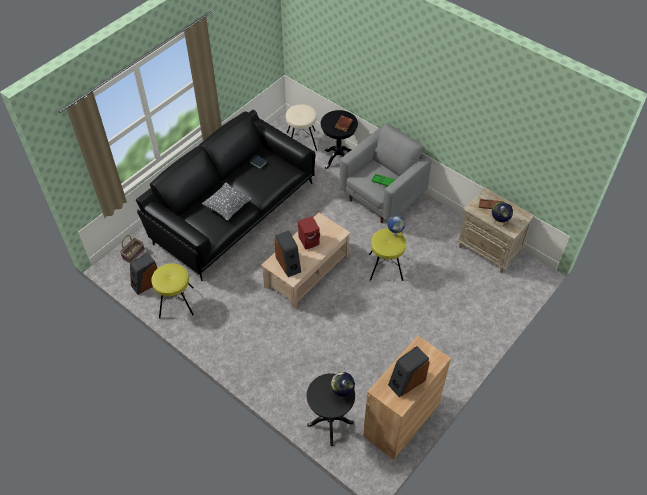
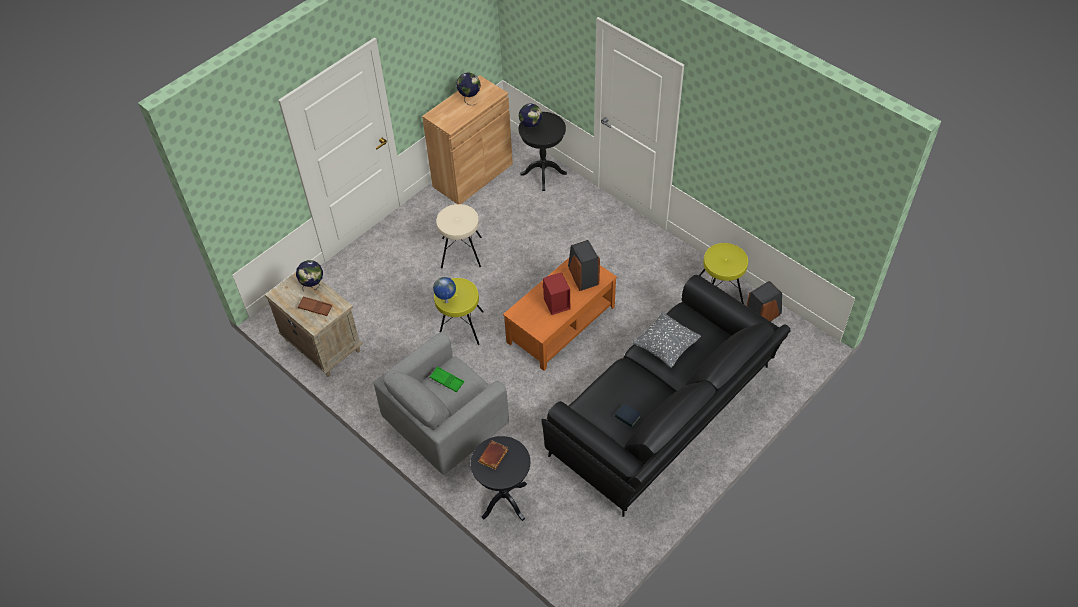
camera: 175 degrees left, 0 degrees up
basket [120,235,145,263] -> none
beige coffee table [261,213,350,309] -> orange coffee table [503,258,617,371]
beige stool [286,104,317,151] -> beige stool moved to [436,204,482,269]
speaker [388,346,430,397] -> globe [456,72,481,105]

